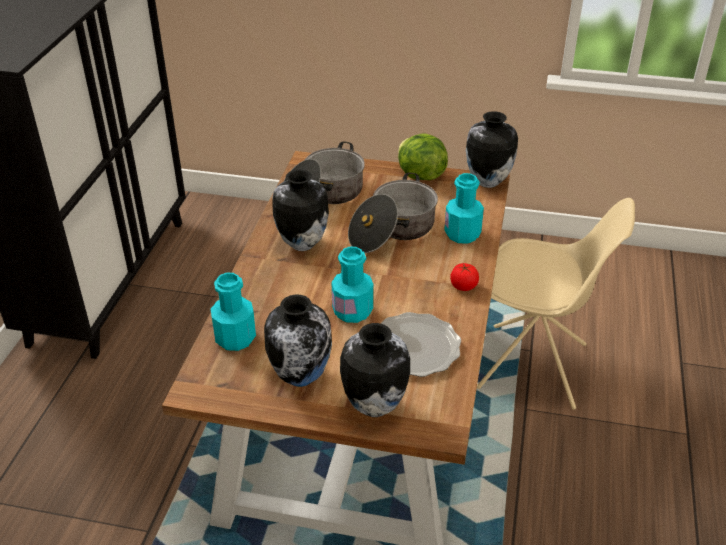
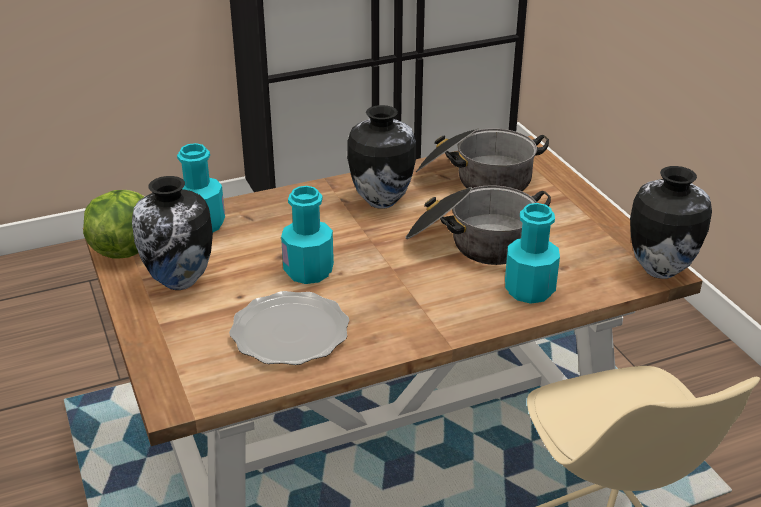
camera: 55 degrees right, 5 degrees down
vase [340,323,410,417] -> none
lettuce [398,133,448,180] -> lettuce moved to [83,190,145,258]
tomato [450,263,479,291] -> none

